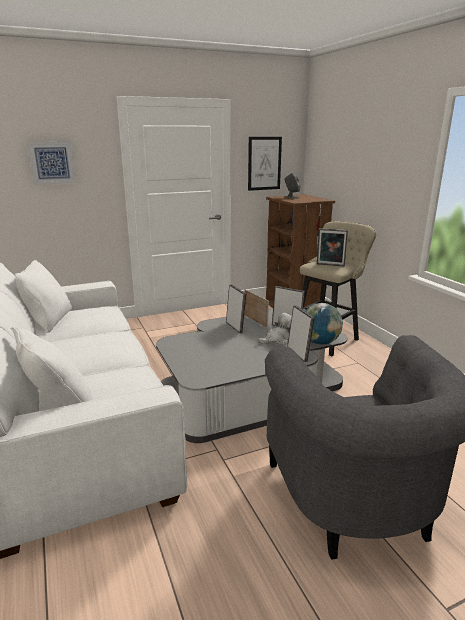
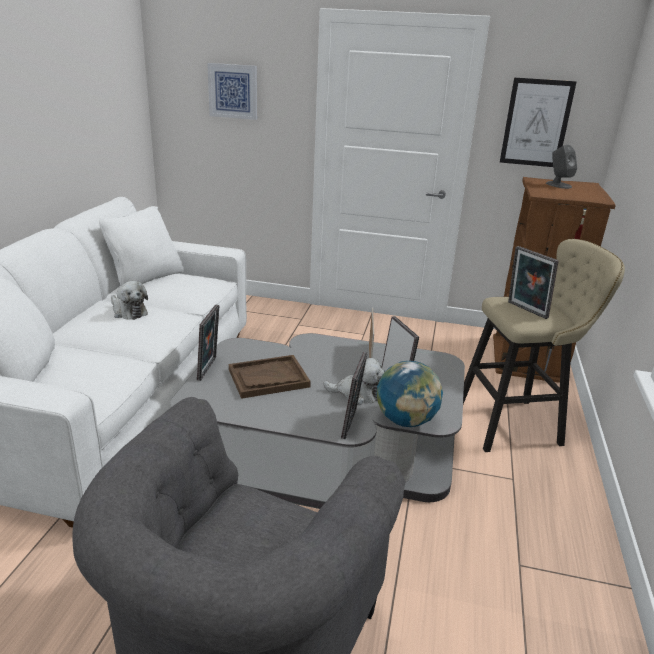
camera: 35 degrees right, 5 degrees up
picture frame [226,284,246,333] -> picture frame moved to [197,304,220,381]
none -> plush toy [111,281,148,320]
none -> brown tray [229,355,311,399]

